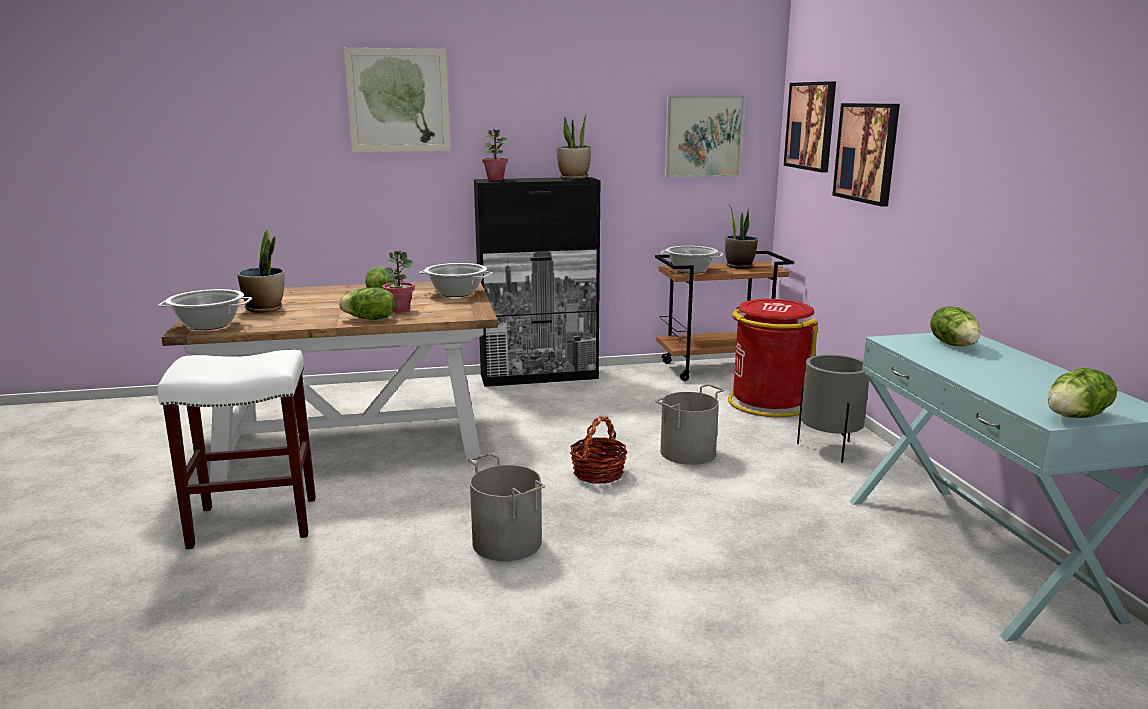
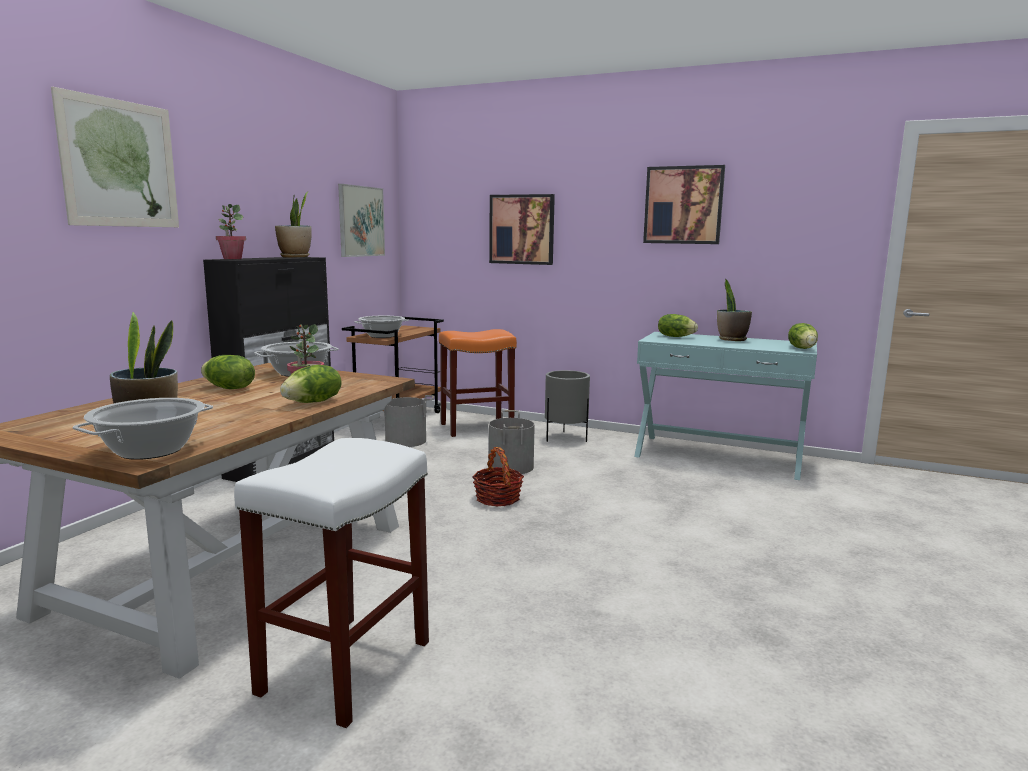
camera: 55 degrees left, 5 degrees down
grey bucket [469,453,545,561] -> grey bucket moved to [384,395,434,447]
potted plant [725,205,758,269] -> potted plant moved to [717,279,752,341]
red trash can [728,299,818,417] -> orange stool [439,329,517,437]
picture [784,81,836,172] -> picture moved to [643,165,725,244]

